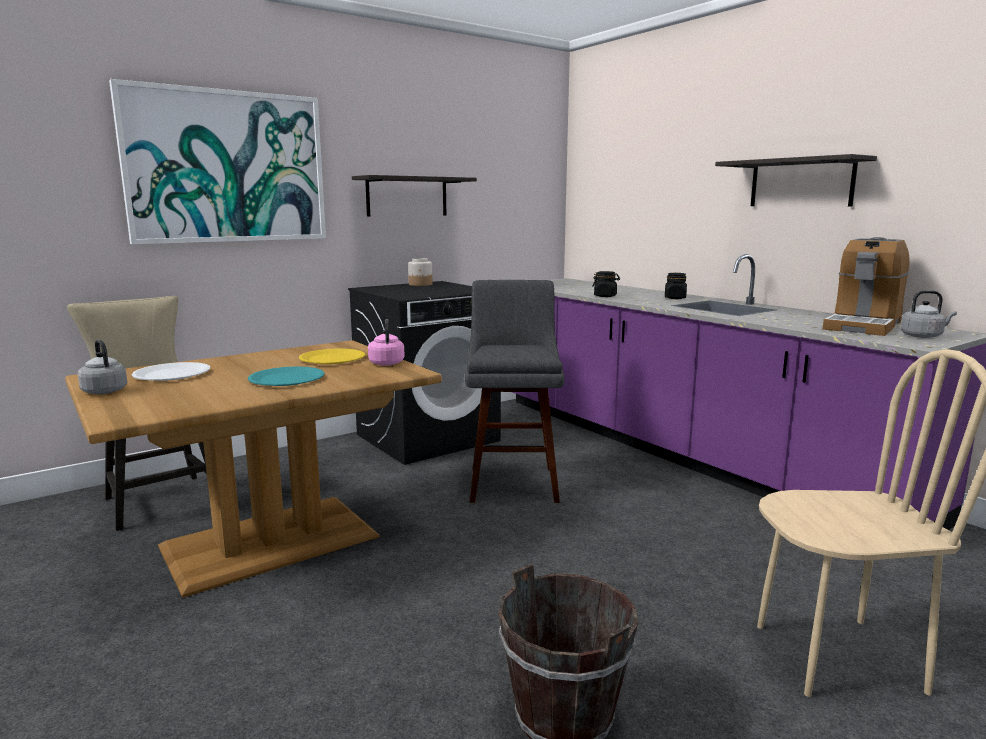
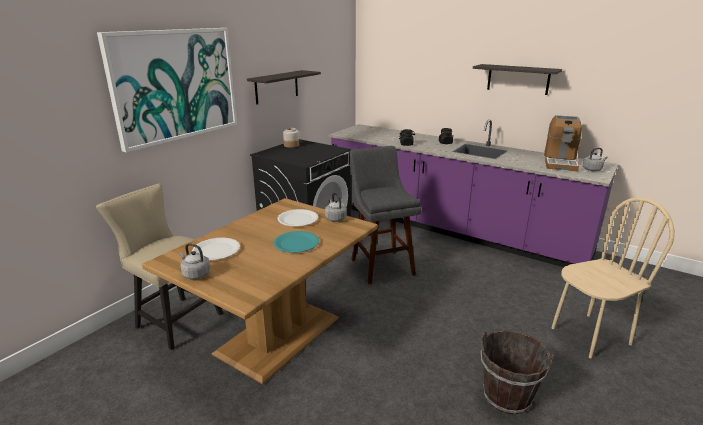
camera: 20 degrees left, 10 degrees up
yellow plate [299,348,365,364] -> white plate [277,209,318,227]
pink kettle [368,319,405,366] -> grey kettle [325,193,347,222]

